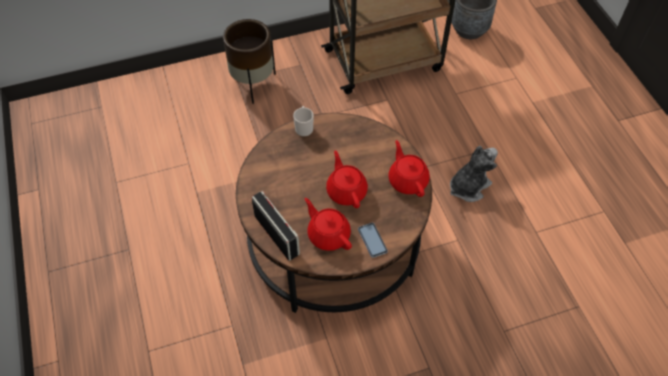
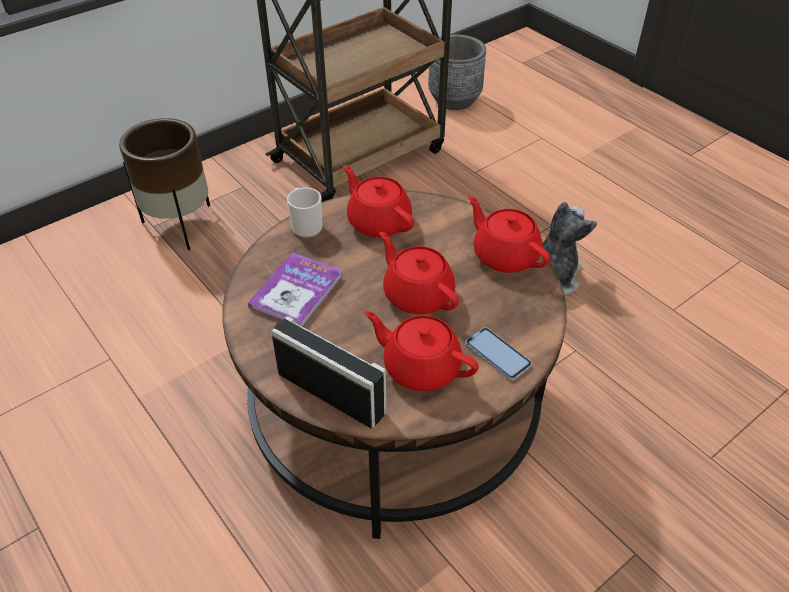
camera: 20 degrees left, 10 degrees down
none -> book [248,252,343,327]
none -> red teapot [343,165,414,237]

